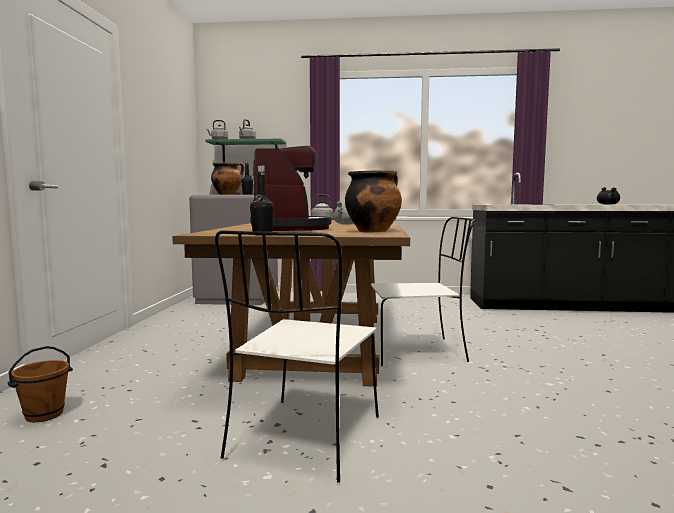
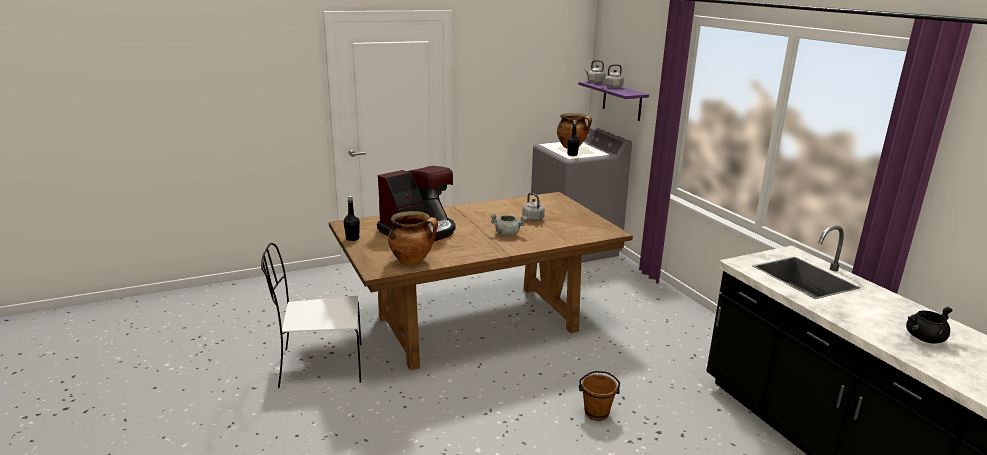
camera: 60 degrees right, 15 degrees up
brown bucket [7,346,73,422] -> brown bucket moved to [579,371,620,421]
green shelf [205,139,286,163] -> purple shelf [578,81,649,121]
white chair [371,217,475,366] -> none

